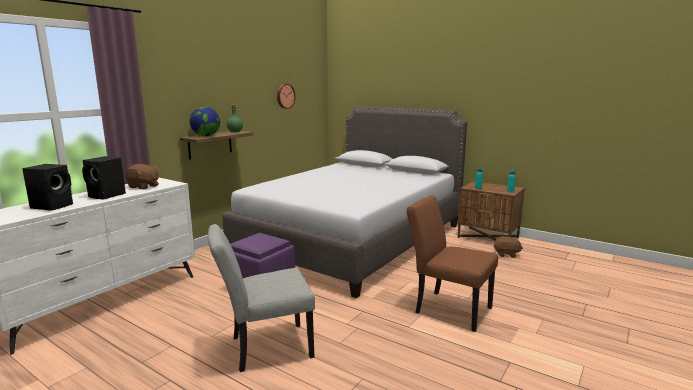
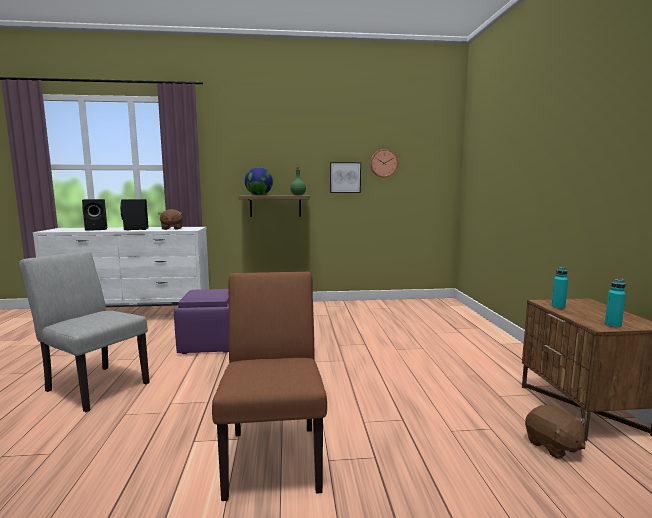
camera: 50 degrees right, 5 degrees down
grey bed [223,106,467,298] -> none
none -> picture [330,162,361,193]

